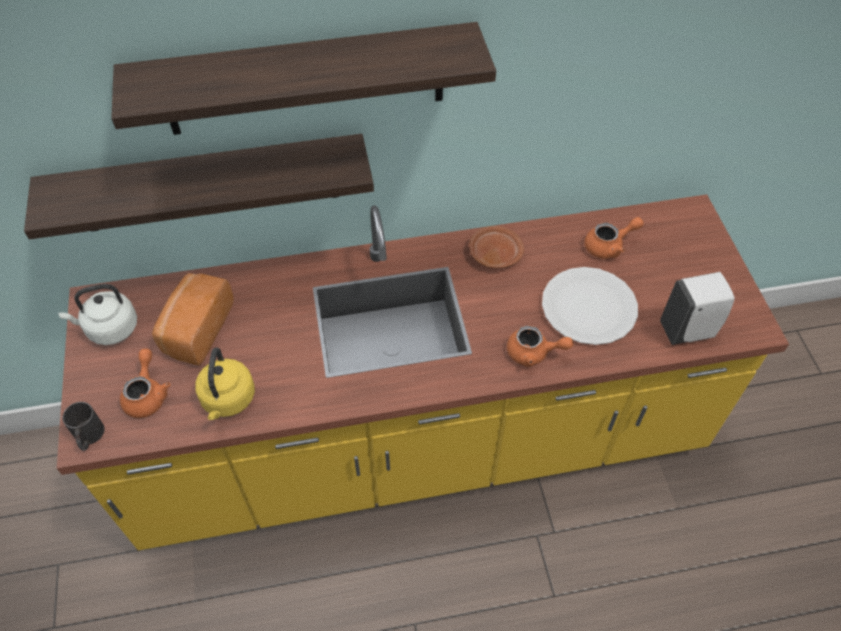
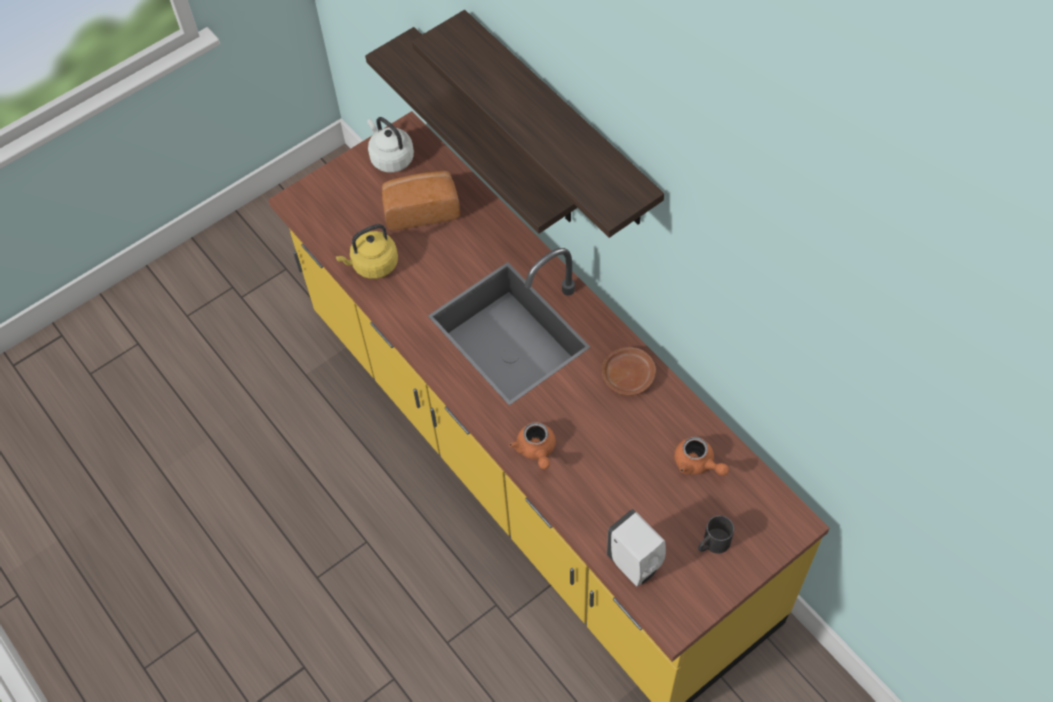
camera: 65 degrees right, 5 degrees up
black mug [62,402,104,451] -> black mug moved to [698,515,734,554]
orange teapot [120,349,171,418] -> none
white plate [542,267,638,345] -> none

